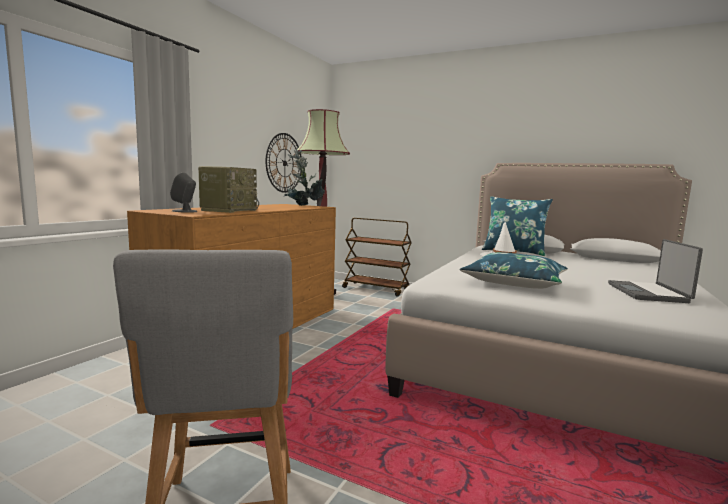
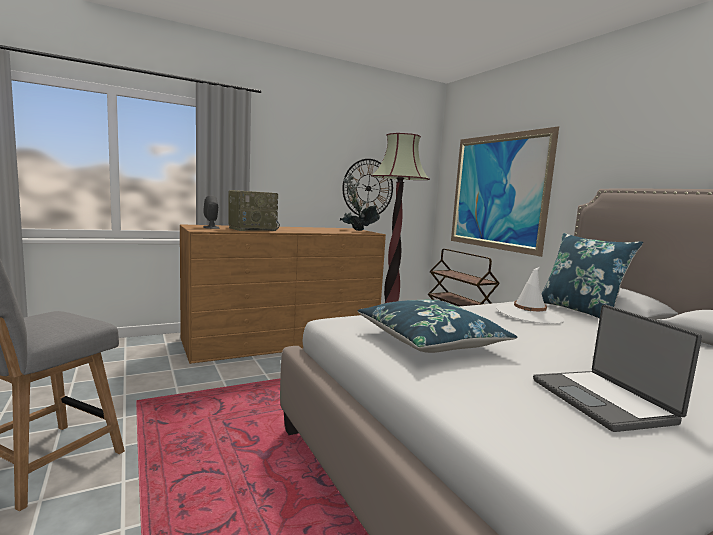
camera: 35 degrees right, 0 degrees up
laptop [608,239,703,303] -> laptop turned 60 degrees counterclockwise [533,305,702,432]
none -> picture [451,126,559,257]

